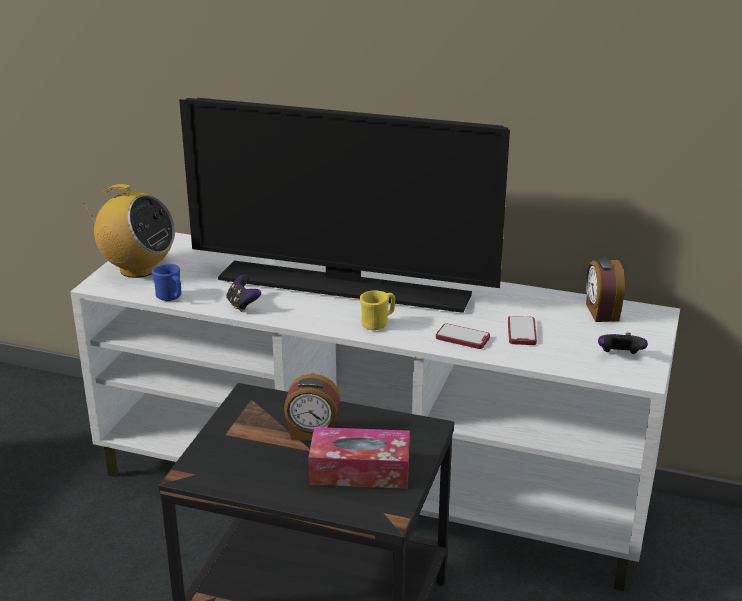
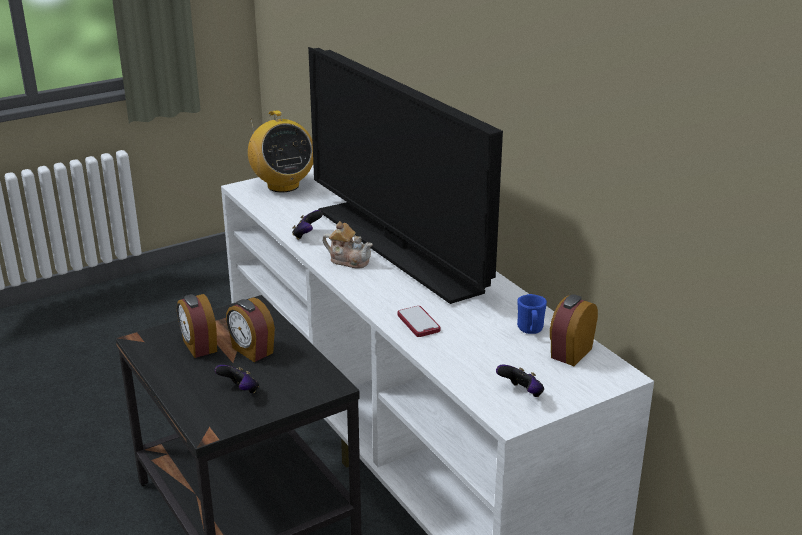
camera: 40 degrees right, 0 degrees up
blue mug [152,264,181,301] -> blue mug moved to [517,294,547,334]
tissue box [308,427,410,489] -> game controller [215,365,259,393]
yellow mug [360,290,395,330] -> none
phone [508,316,537,345] -> none
none -> alarm clock [177,294,217,358]
none -> teapot [322,221,373,268]

